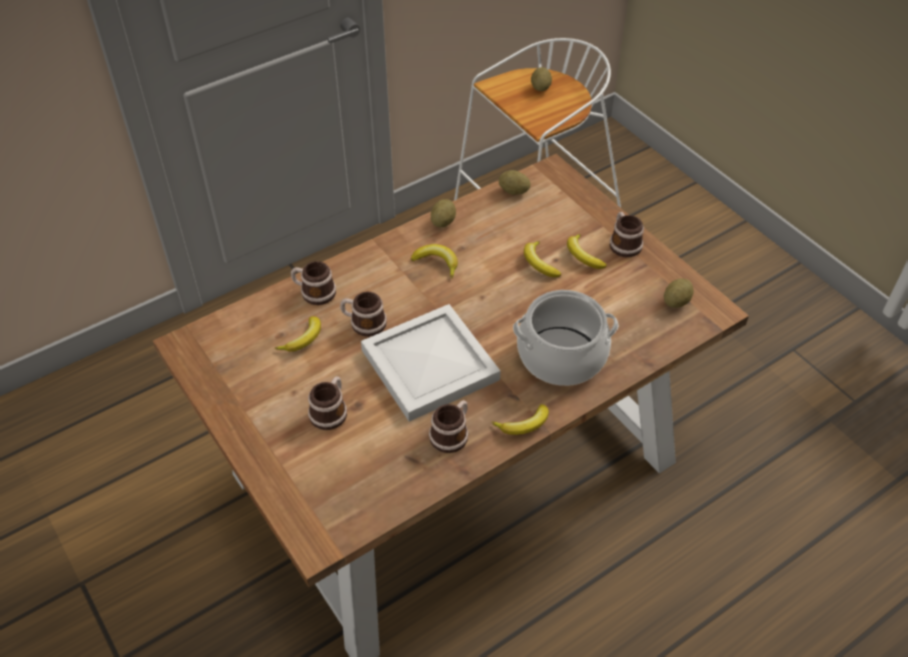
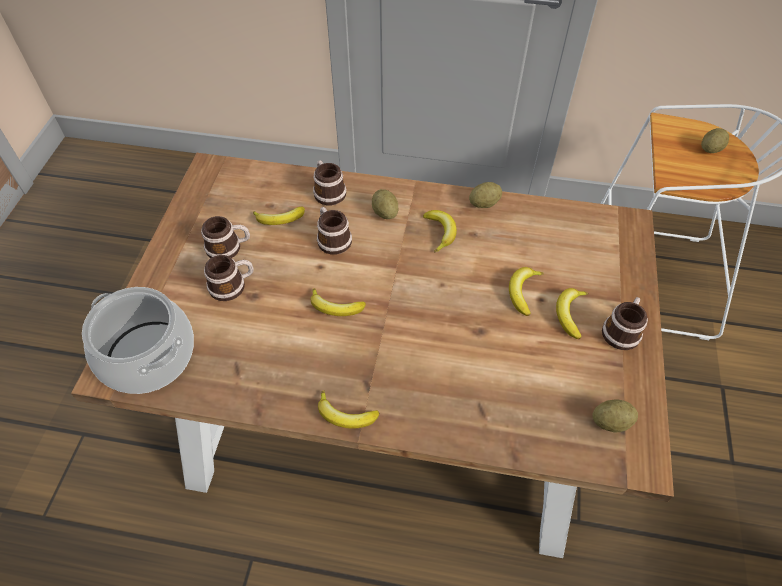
camera: 45 degrees right, 5 degrees up
white tray [361,304,501,422] -> banana [311,288,366,316]
mug [429,400,468,453] -> mug moved to [201,216,250,258]
potato [499,170,531,195] -> potato moved to [372,189,399,219]
cooking pot [513,290,618,386] -> cooking pot moved to [82,287,194,394]

